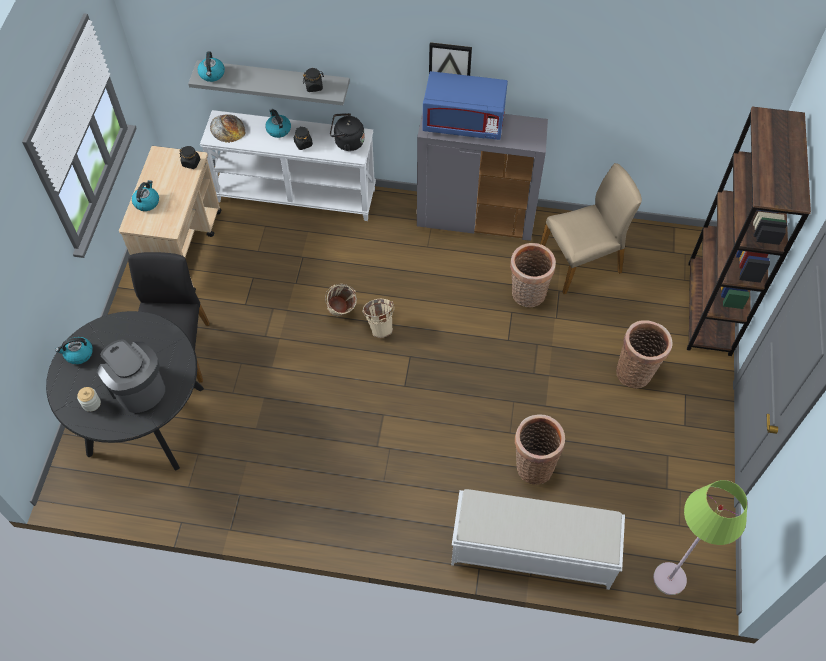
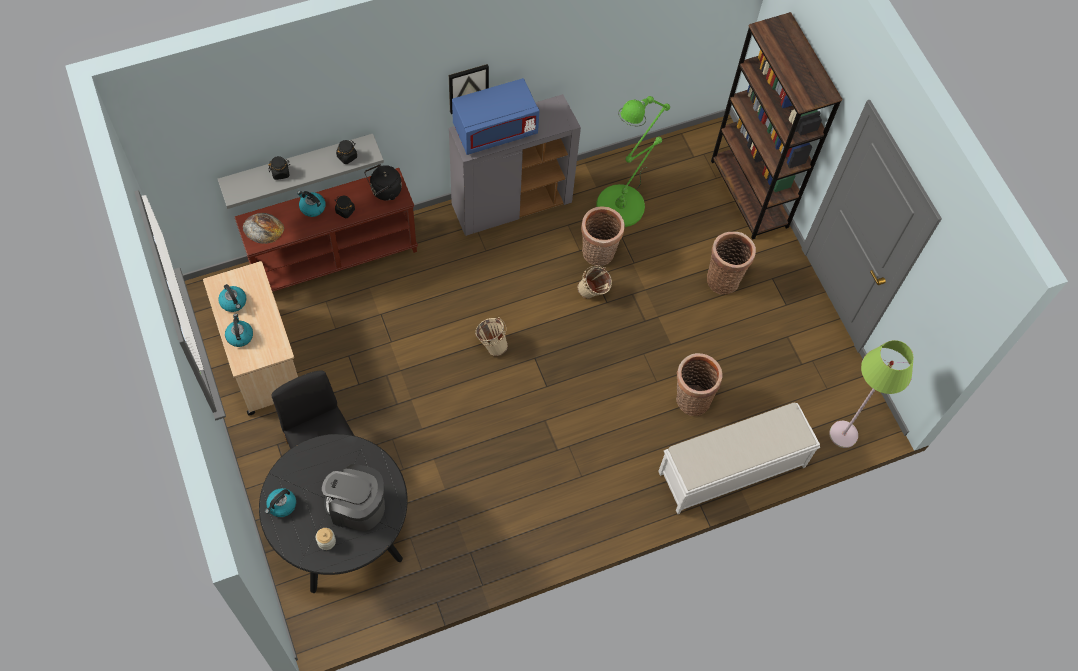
camera: 35 degrees left, 5 degrees up
black jar [179,146,201,169] -> black jar moved to [268,156,290,180]
kettle [198,52,225,82] -> kettle moved to [218,284,246,312]
white console table [200,110,376,221] -> brown console table [235,168,418,292]
beige bucket [325,284,357,316] -> beige bucket moved to [578,266,612,298]
beige chair [540,163,642,294] -> green floor lamp [596,96,670,227]

